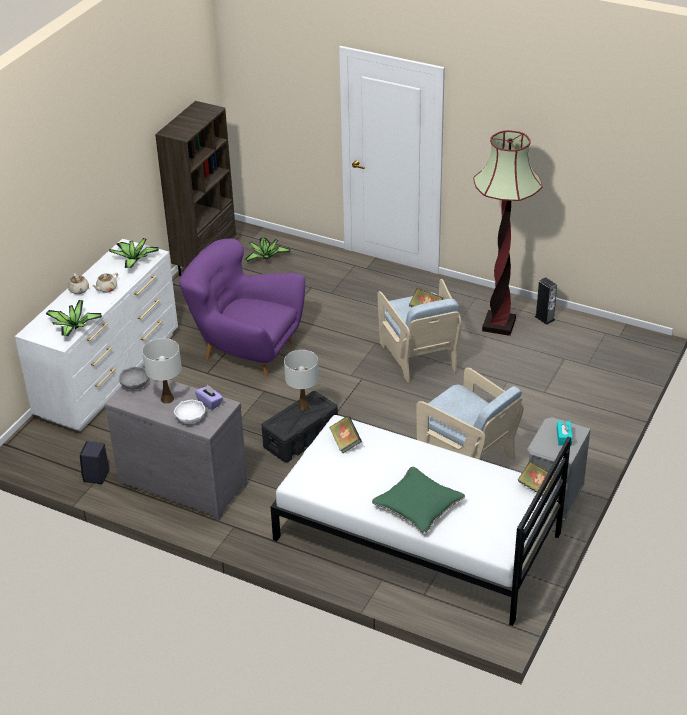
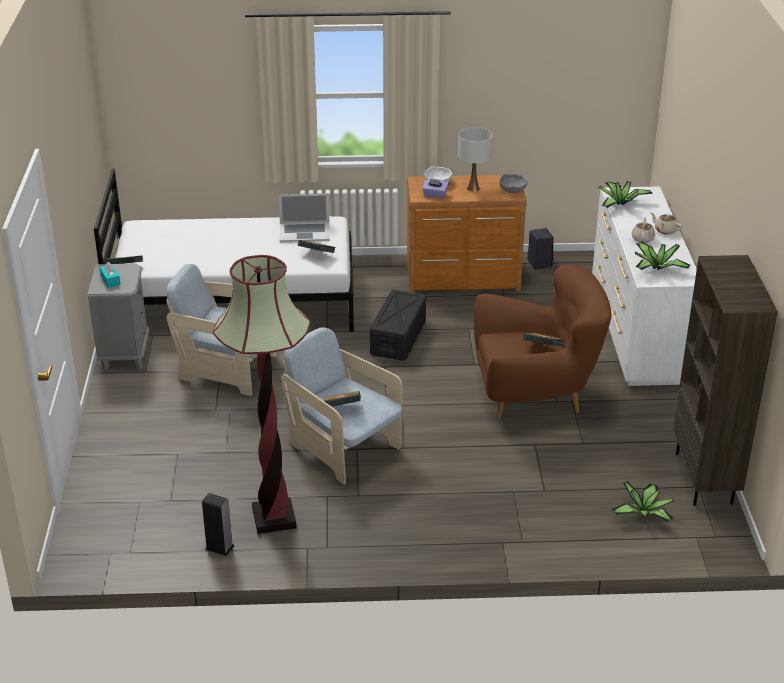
camera: 150 degrees right, 5 degrees down
grey dresser [104,378,248,521] -> brown dresser [407,175,527,293]
purple armchair [179,239,305,376] -> brown armchair [474,264,611,419]
white table lamp [284,350,319,410] -> none
green pillow [372,467,465,532] -> none
none -> laptop [279,194,330,242]
none -> book [523,333,565,346]

